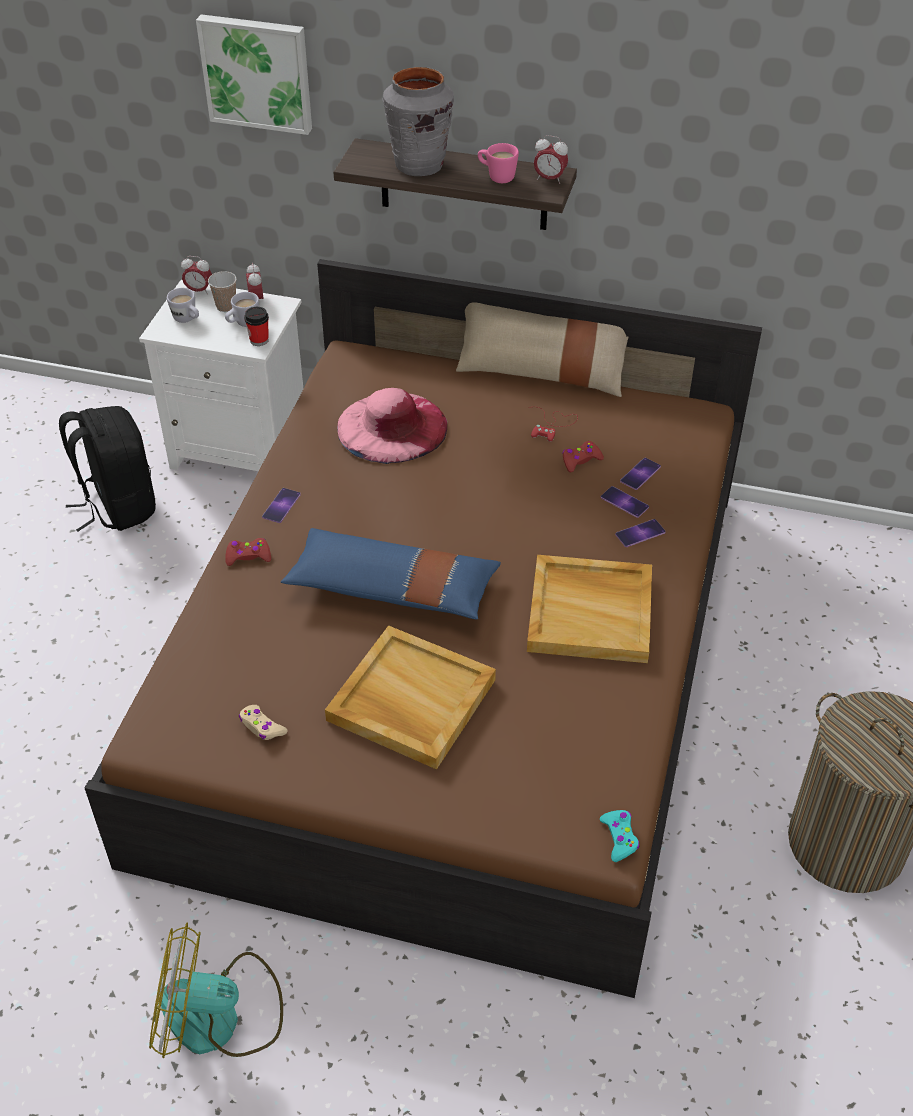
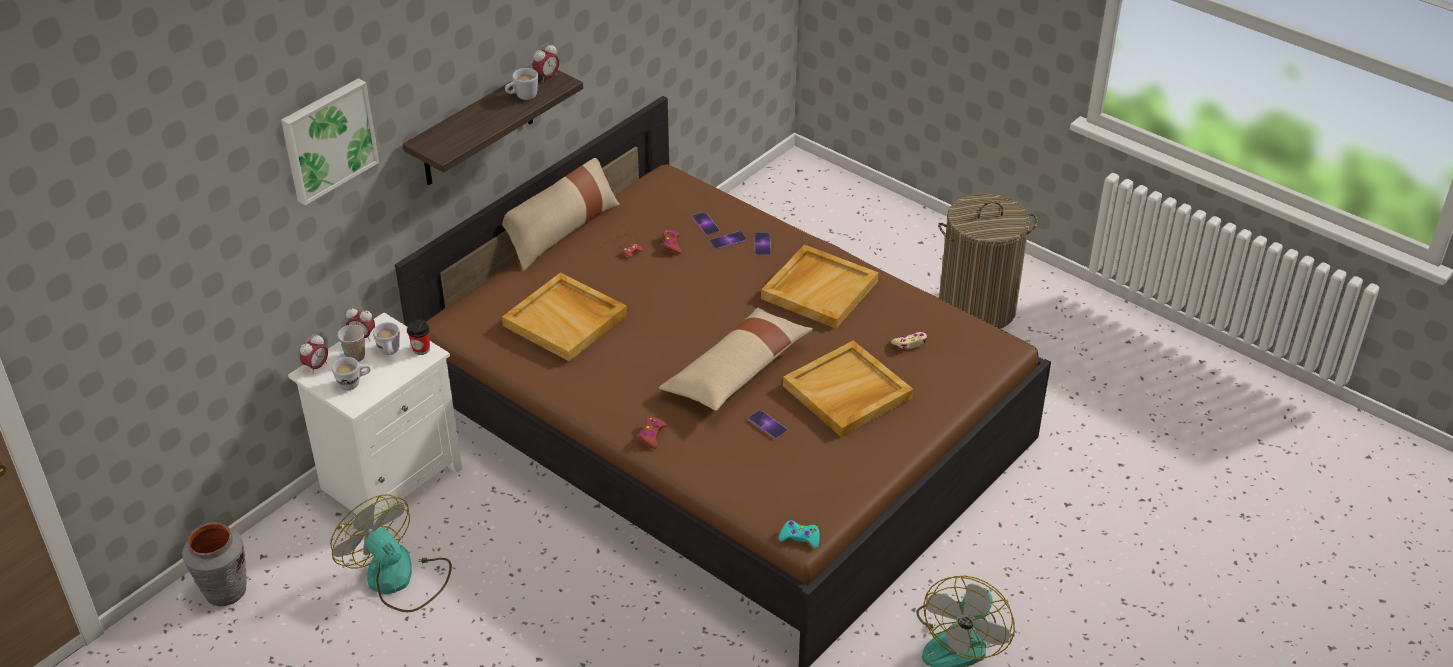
camera: 65 degrees left, 5 degrees down
black backpack [59,406,156,532] -> fan [330,494,452,612]
beige game controller [239,705,288,740] -> beige game controller moved to [891,332,927,349]
phone [262,488,301,523] -> phone moved to [748,410,788,439]
blue pillow [281,528,501,619] -> beige pillow [659,308,813,411]
pink hat [337,388,447,464] -> beige tray [502,272,627,362]
grey vase [383,67,454,176] -> grey vase moved to [182,522,247,606]
pink mug [478,143,519,183] -> white mug [505,68,538,100]
turquoise game controller [600,810,639,862] -> turquoise game controller moved to [779,520,820,548]

